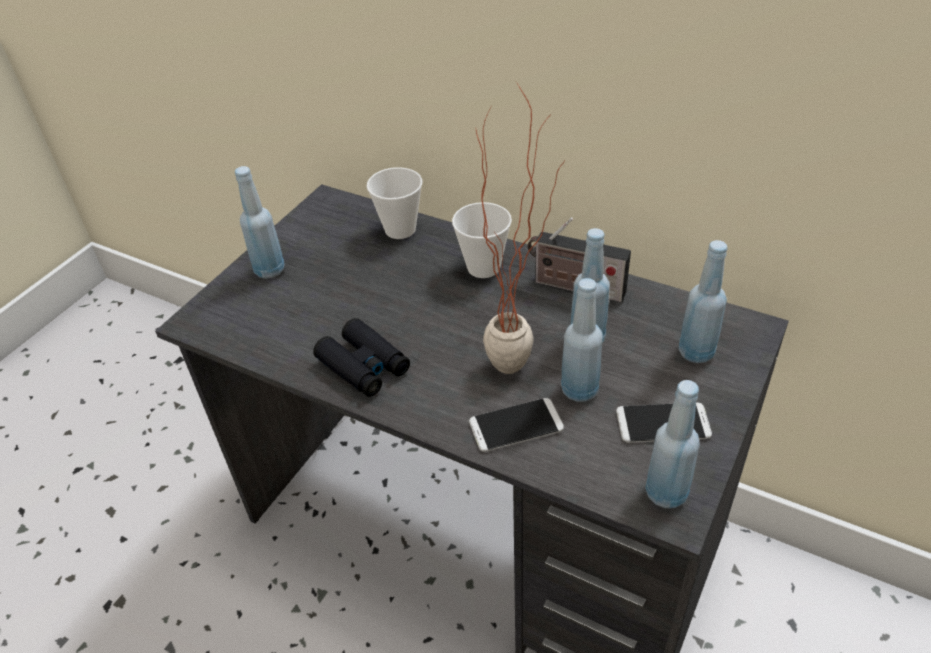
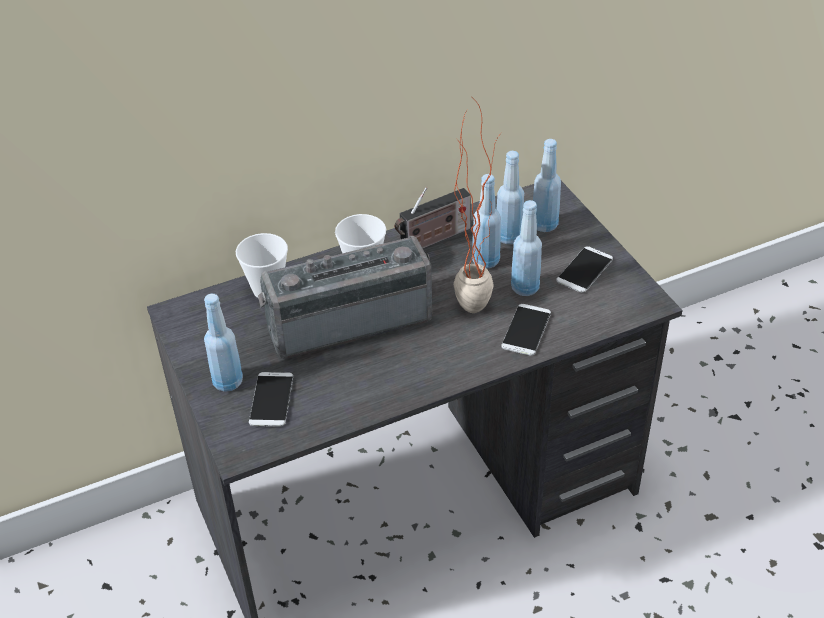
camera: 55 degrees left, 0 degrees up
black binoculars [313,318,410,397] -> none
blue bottle [645,380,700,508] -> blue bottle moved to [497,151,524,244]
none -> phone [249,372,293,427]
none -> radio [258,236,432,359]

